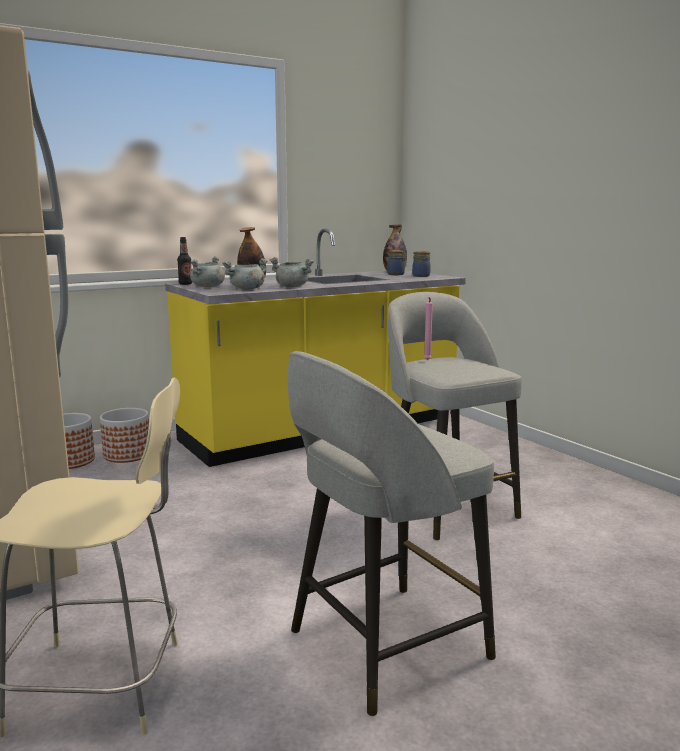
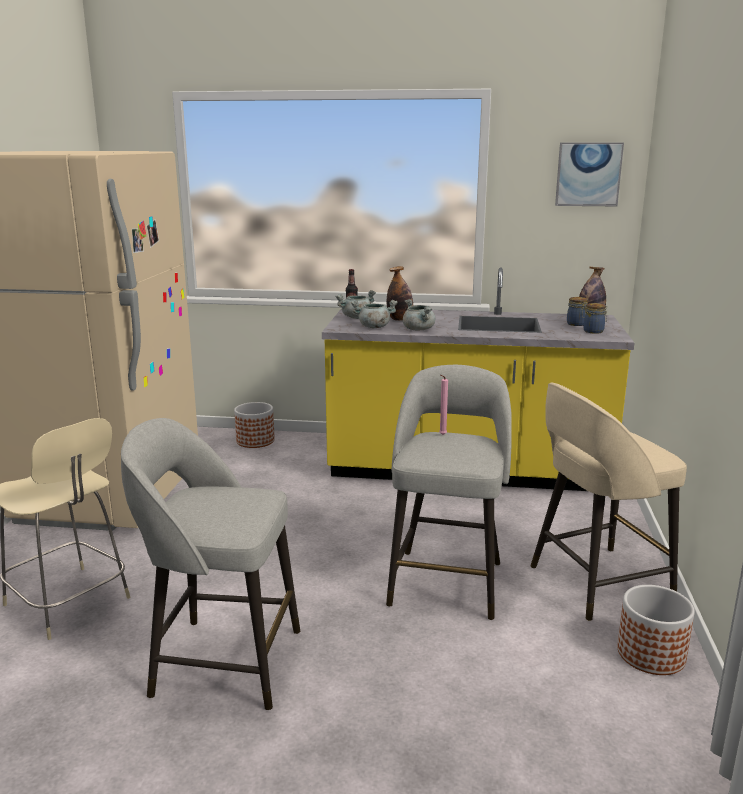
camera: 40 degrees right, 5 degrees up
planter [100,408,149,463] -> planter moved to [617,585,695,675]
none -> beige stool [530,383,687,621]
none -> picture [555,143,624,206]

